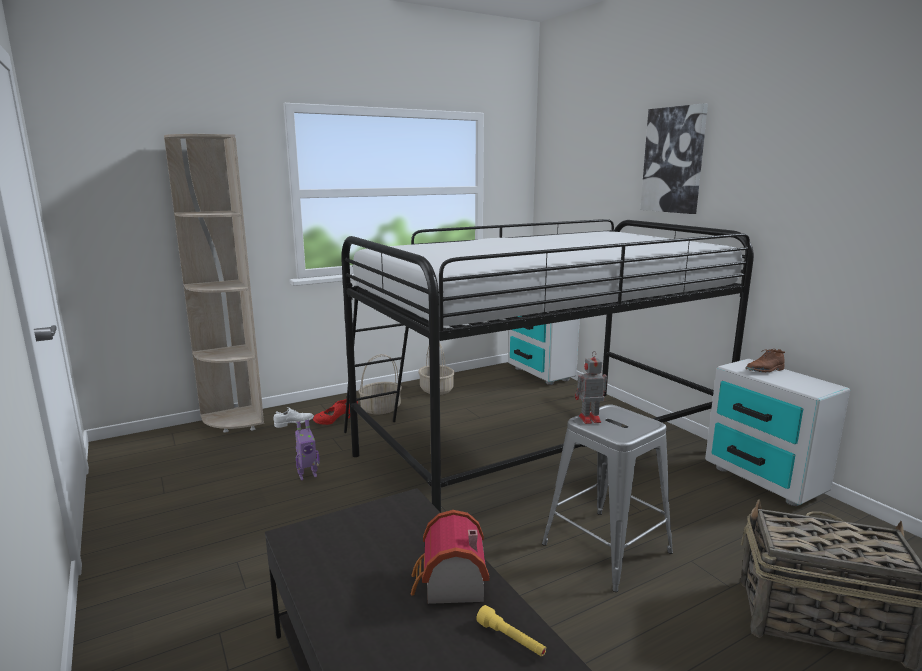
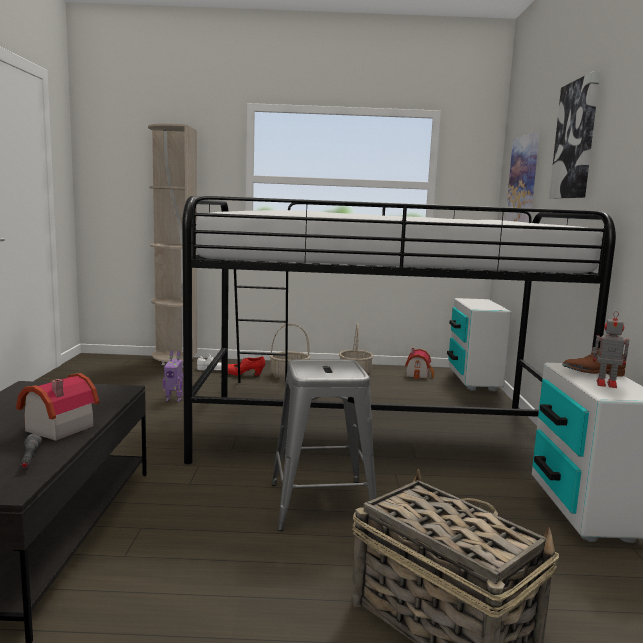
camera: 30 degrees right, 5 degrees down
yellow flashlight [476,605,546,657] -> grey flashlight [20,434,42,469]
toy robot [575,351,607,424] -> toy robot moved to [592,311,629,388]
none -> toy house [405,348,434,379]
none -> picture [505,132,540,223]

